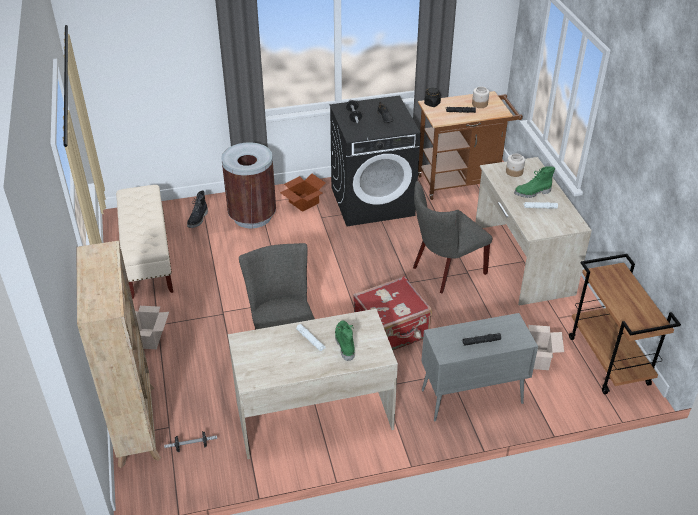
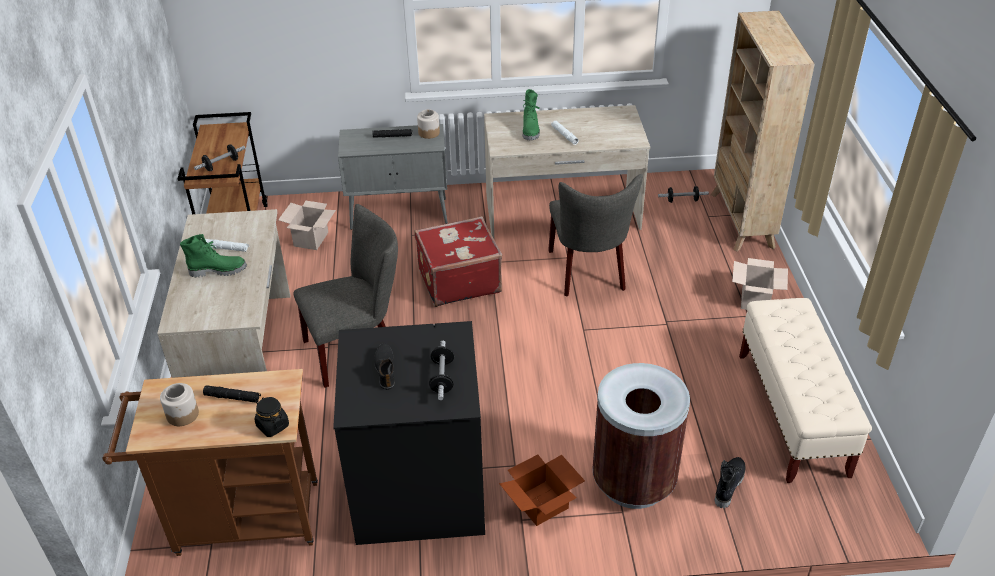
camera: 170 degrees left, 0 degrees up
jar [506,154,525,177] -> jar moved to [417,109,440,139]
none -> dumbbell [194,144,246,171]

